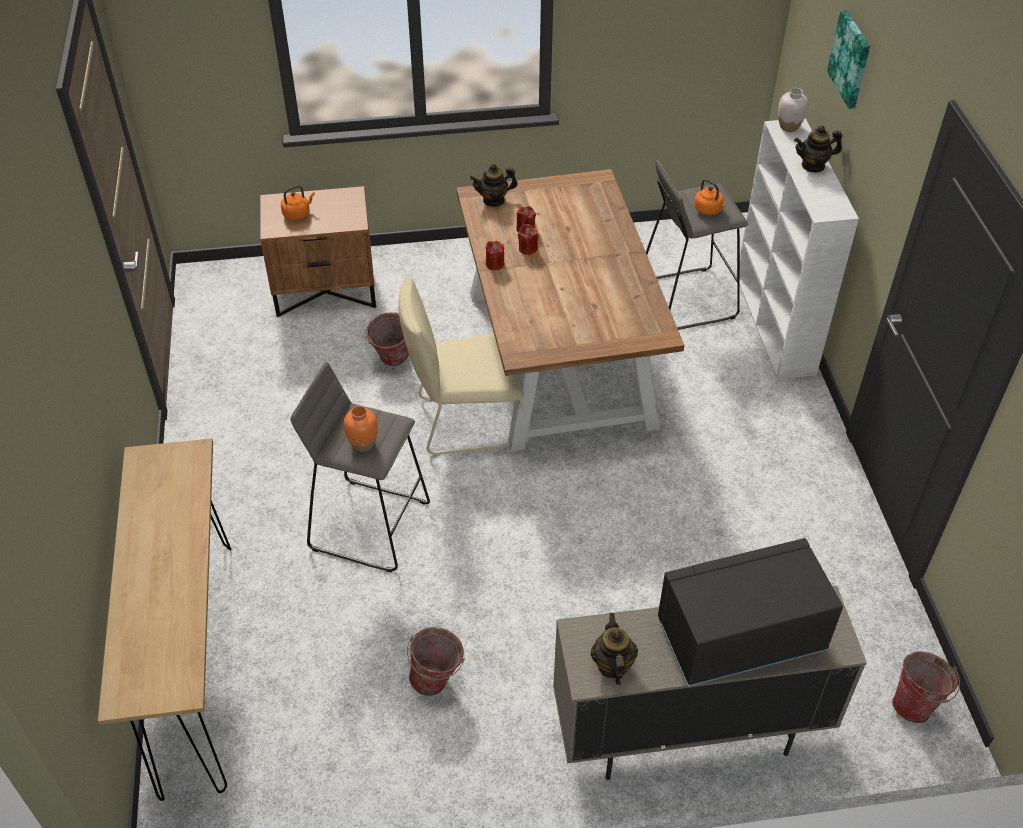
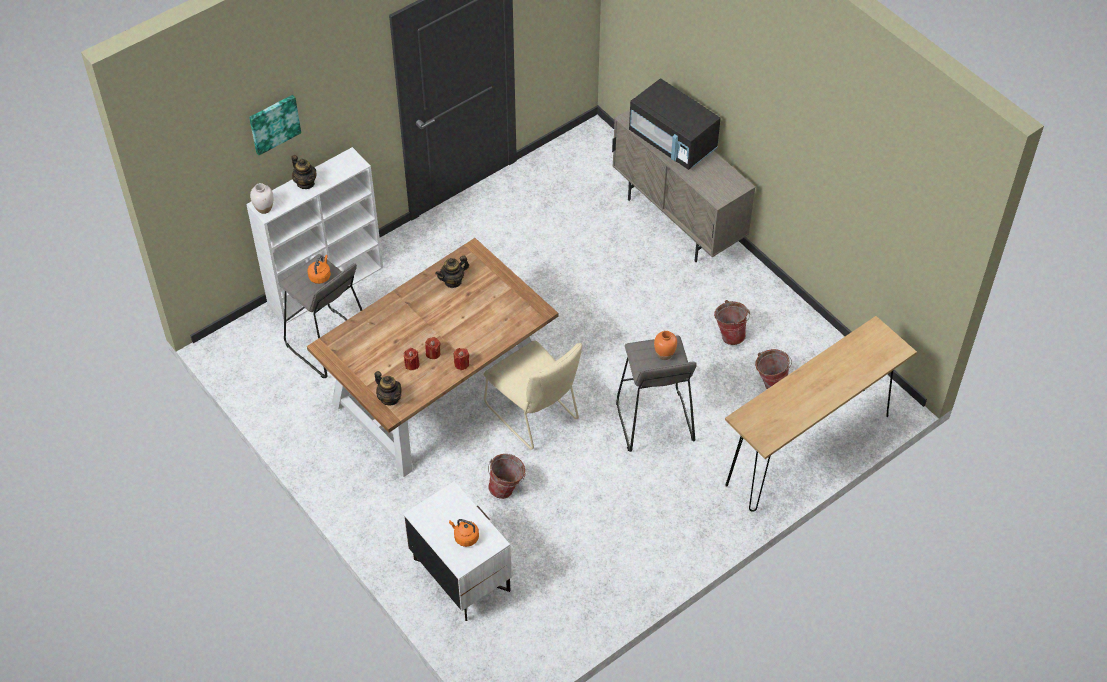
camera: 120 degrees left, 5 degrees up
brown nightstand [260,186,376,317] -> white nightstand [404,481,512,621]
teapot [591,613,638,685] -> teapot moved to [435,256,469,288]
bucket [892,652,960,723] -> bucket moved to [755,349,792,389]

